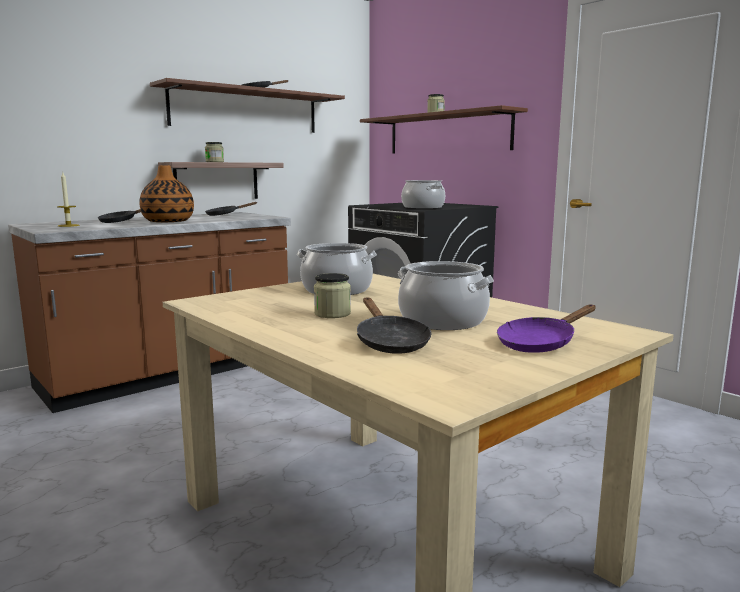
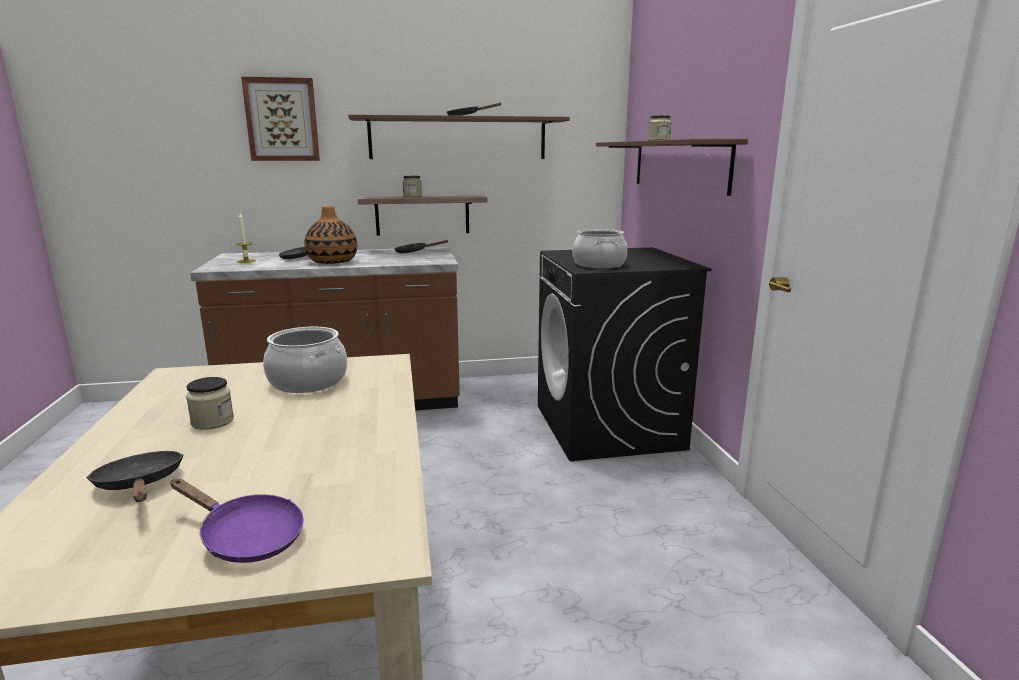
camera: 30 degrees right, 5 degrees up
black frying pan [357,298,432,354] -> black frying pan turned 135 degrees clockwise [86,451,184,502]
cooking pot [398,261,494,330] -> none
purple frying pan [497,304,596,353] -> purple frying pan turned 150 degrees counterclockwise [171,479,304,563]
none -> picture [241,77,320,161]

